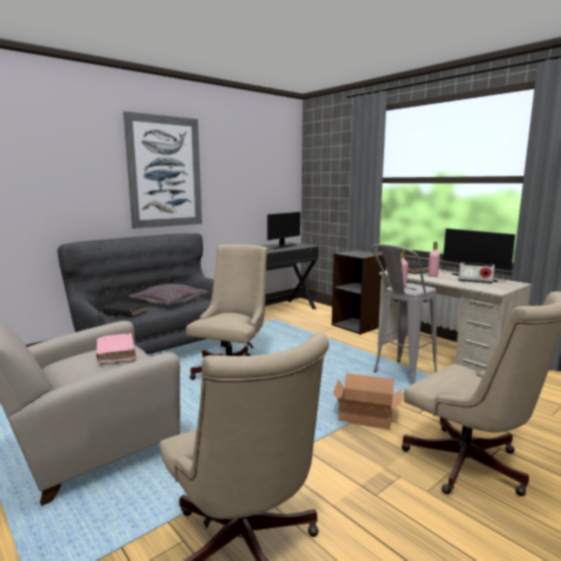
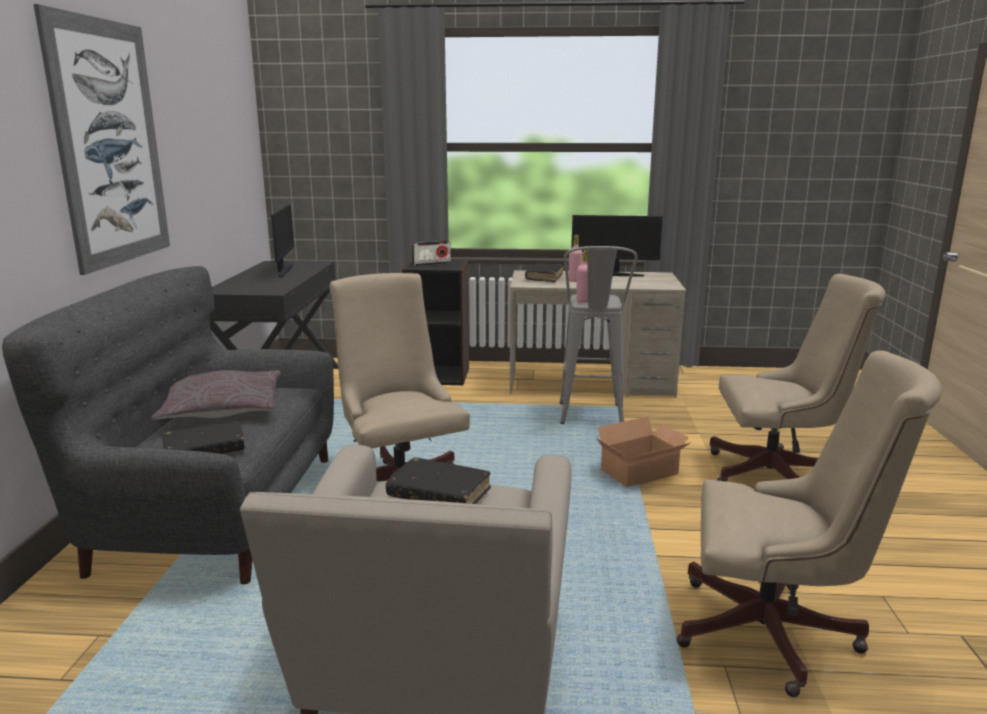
camera: 45 degrees left, 5 degrees up
pink book [96,333,136,363] -> black book [386,457,491,504]
radio [458,262,495,284] -> radio moved to [412,241,451,266]

